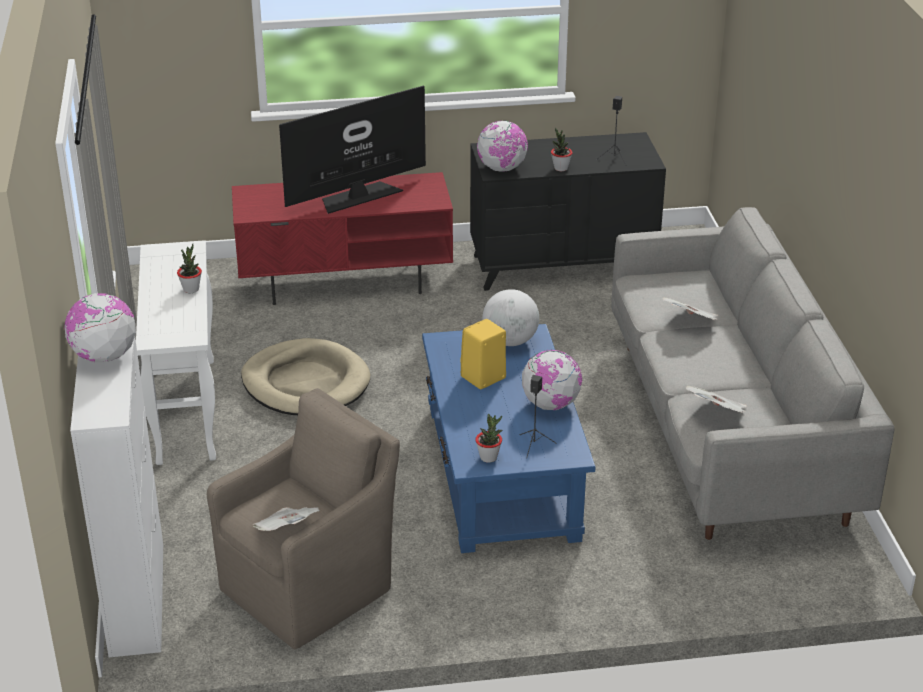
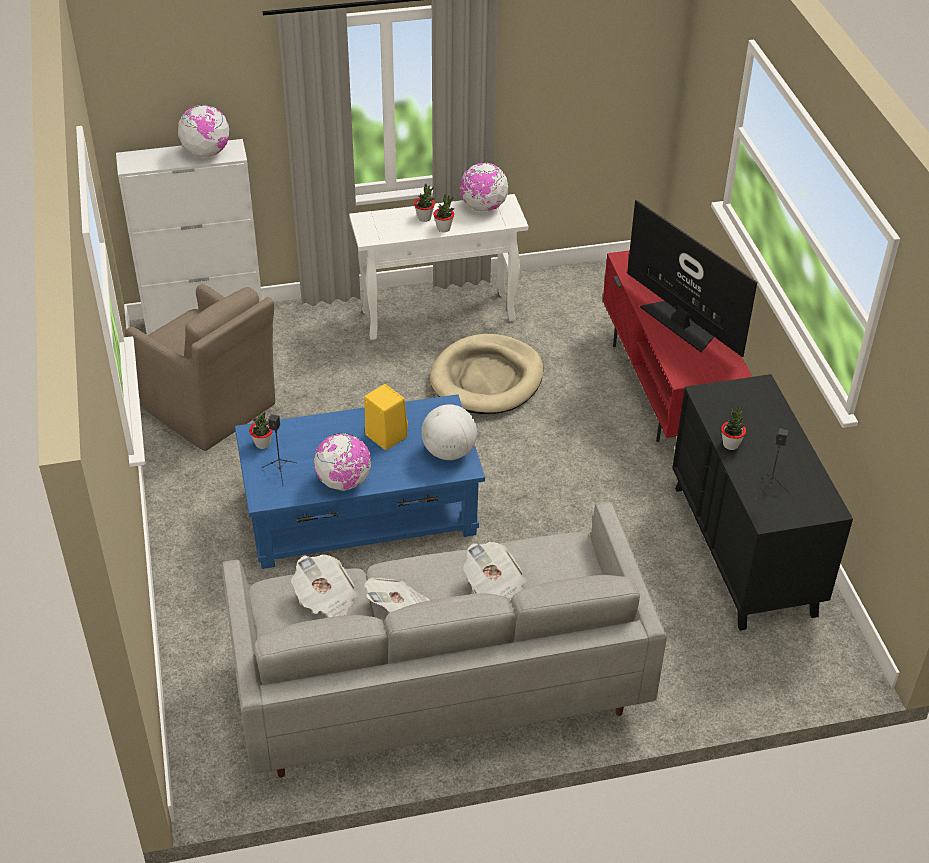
camera: 85 degrees right, 10 degrees up
newspaper [252,507,319,531] -> newspaper moved to [364,578,430,613]
globe [477,120,528,172] -> globe moved to [460,163,508,211]
none -> potted plant [414,183,435,222]

